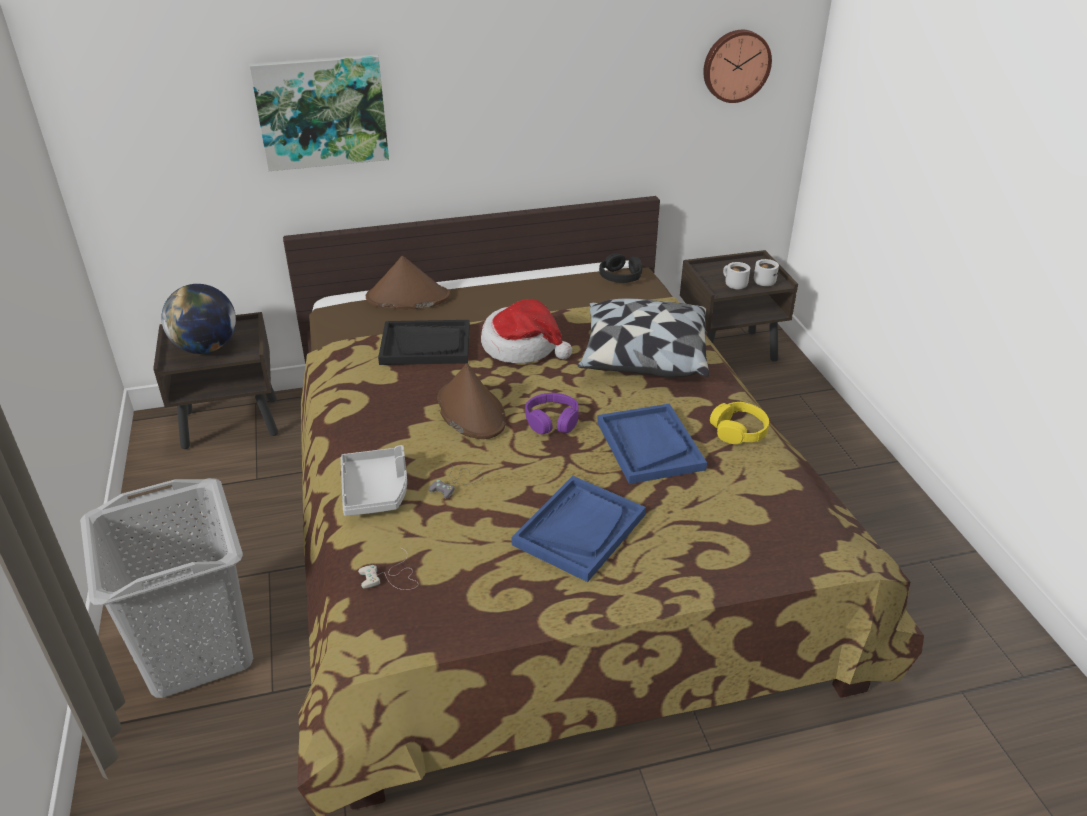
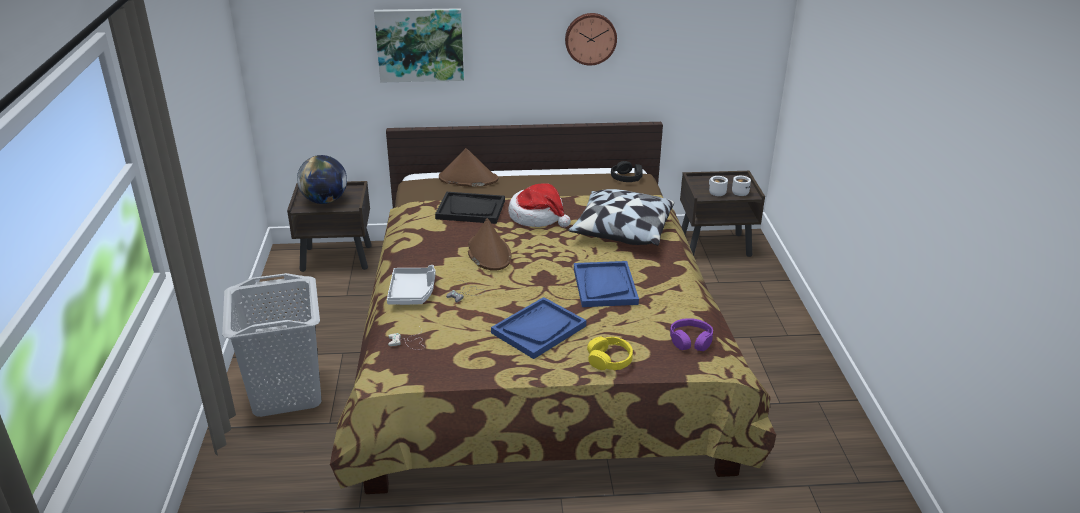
camera: 10 degrees right, 5 degrees down
purple headphones [525,393,579,434] -> purple headphones moved to [670,318,713,351]
wall clock [703,30,772,103] -> wall clock moved to [565,13,617,66]
yellow headphones [710,402,769,444] -> yellow headphones moved to [587,336,633,370]

